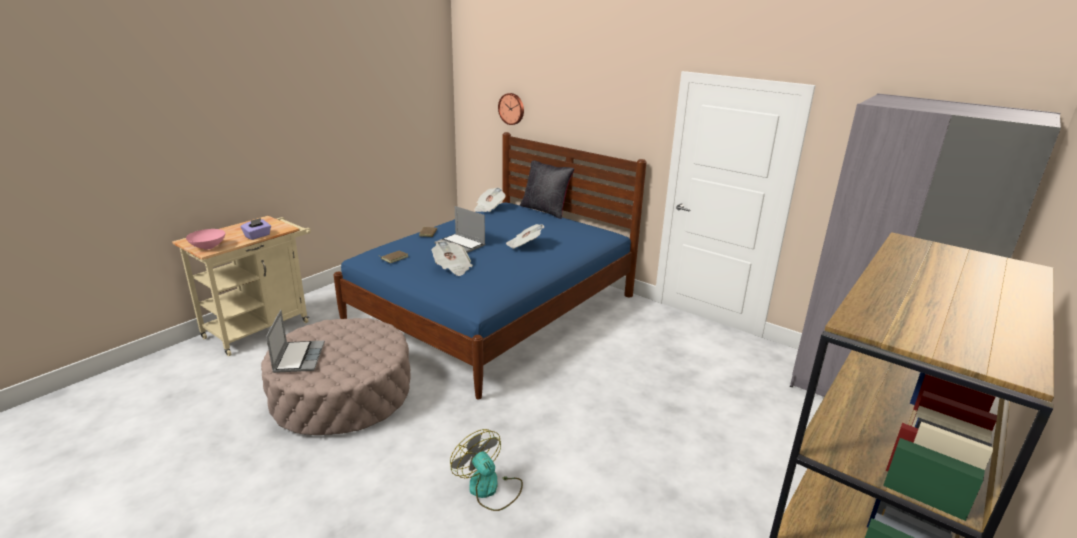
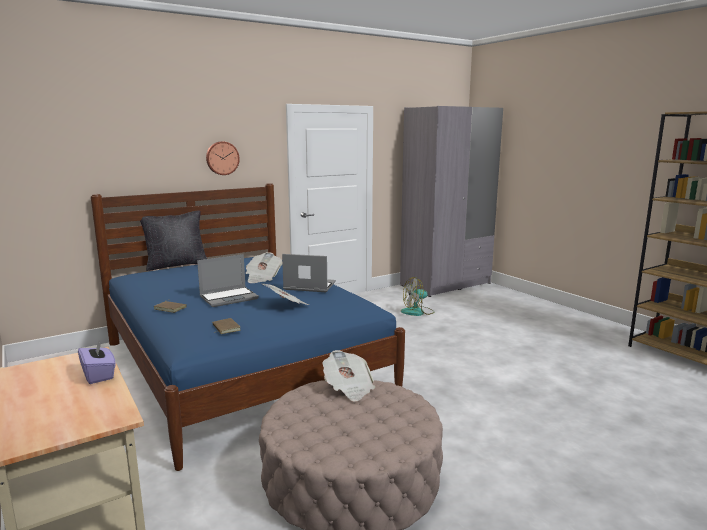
camera: 70 degrees left, 10 degrees down
pink bowl [186,229,225,250] -> none
laptop [266,310,325,373] -> laptop moved to [282,254,336,292]
fan [450,429,523,511] -> fan moved to [401,277,434,316]
newspaper [474,187,506,212] -> newspaper moved to [322,350,375,402]
wall clock [498,93,524,125] -> wall clock moved to [206,141,240,175]

